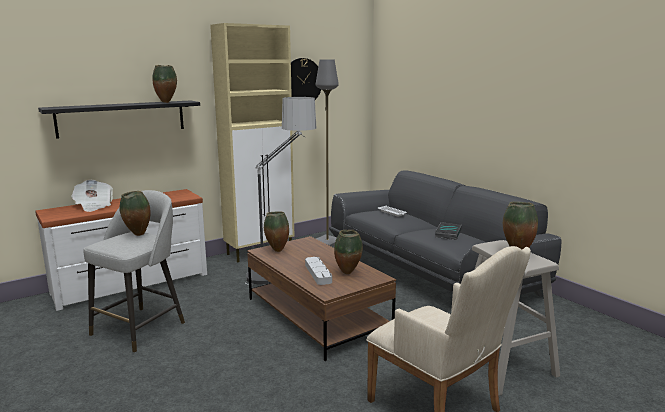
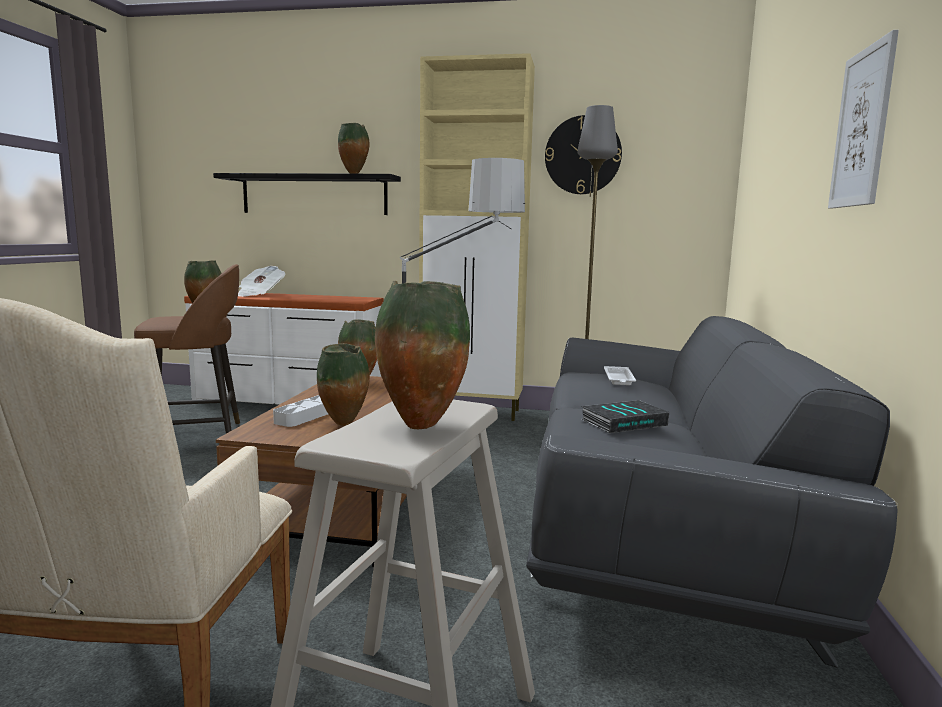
camera: 45 degrees right, 5 degrees down
grey stool [83,190,185,352] -> brown stool [134,264,240,434]
none -> picture [828,30,899,208]

